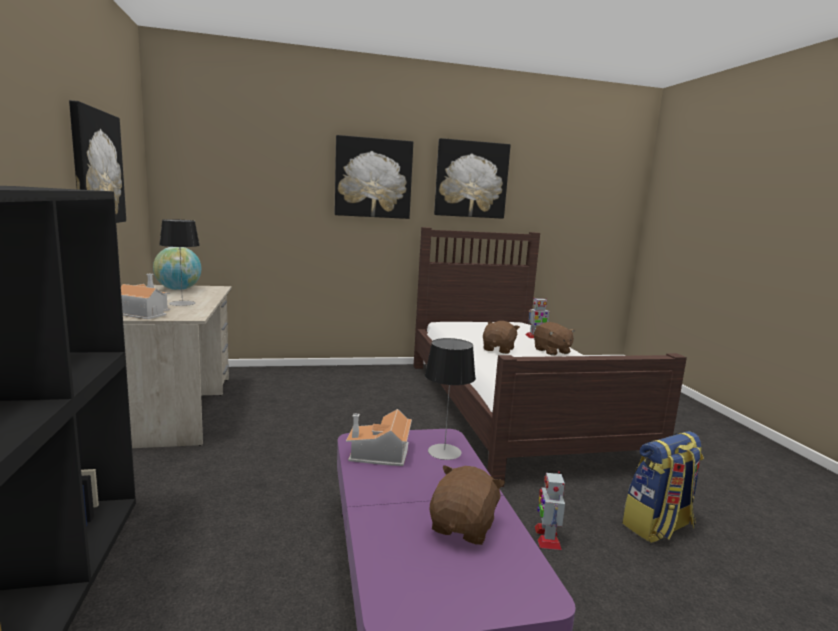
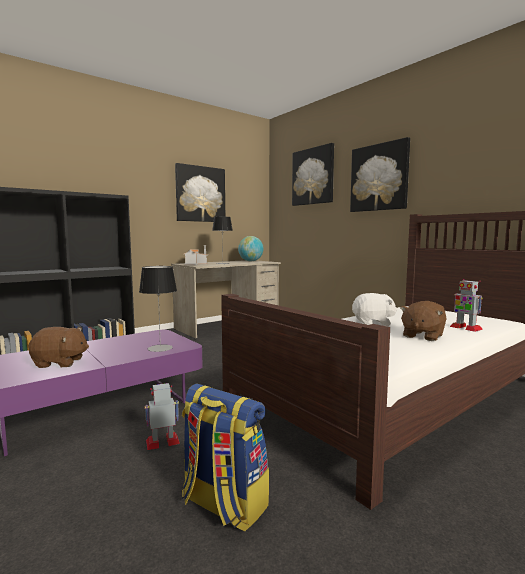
camera: 65 degrees right, 5 degrees down
toy house [346,409,412,466] -> none
picture [434,138,511,219] -> picture moved to [292,143,334,206]
brown plush toy [483,321,520,354] -> white plush toy [352,293,398,325]

